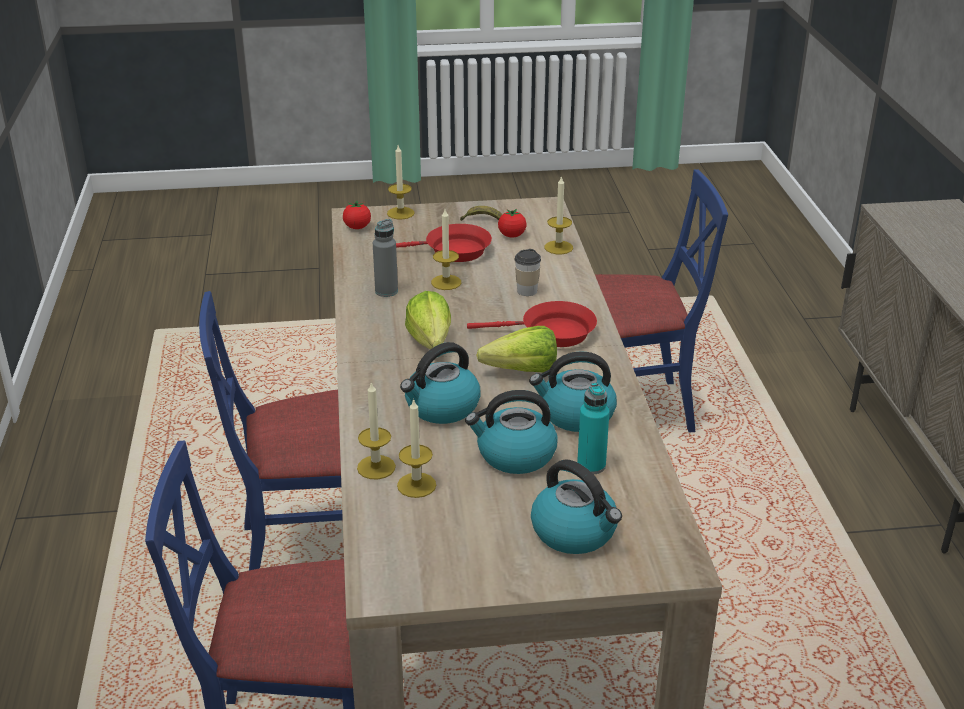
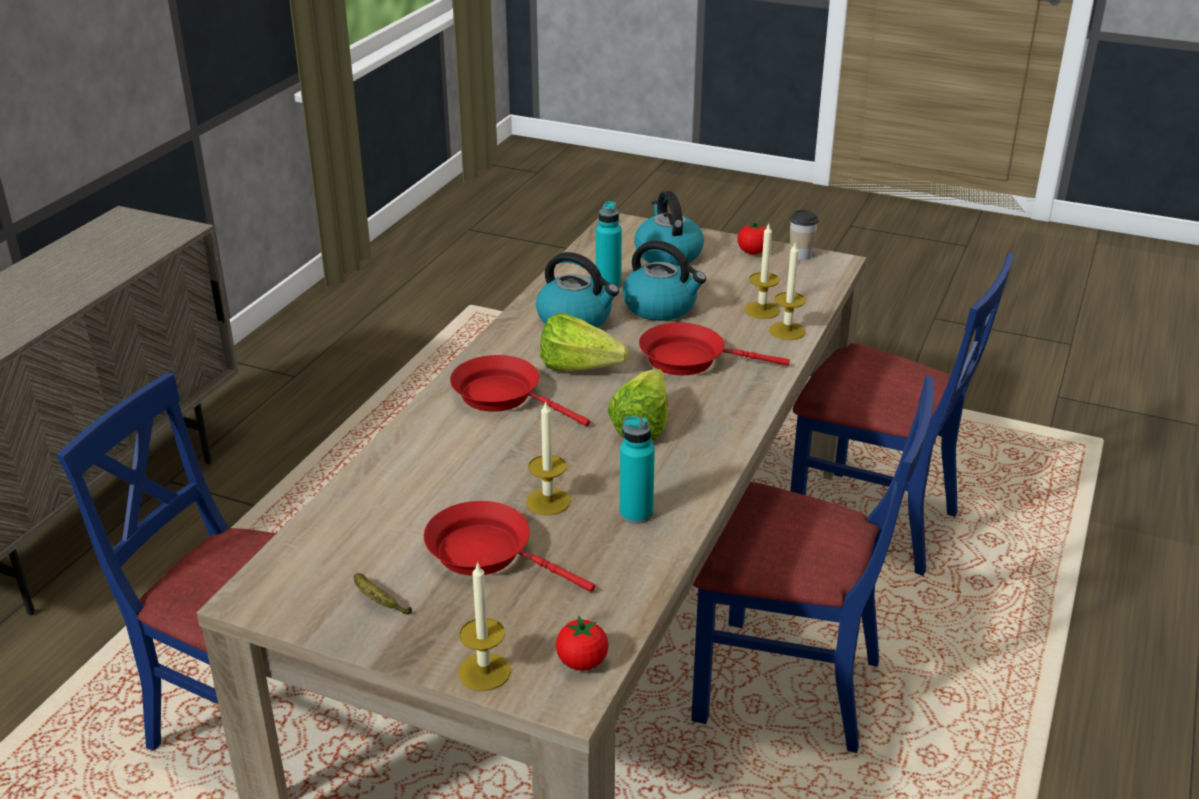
camera: 150 degrees left, 0 degrees up
grey bottle [373,219,398,297] -> turquoise bottle [619,416,655,524]
kettle [400,342,481,424] -> red frying pan [639,322,790,375]
tomato [498,209,527,238] -> tomato moved to [737,221,766,254]
cup [515,249,541,296] -> cup moved to [790,210,818,260]
candle [544,176,573,254] -> none

